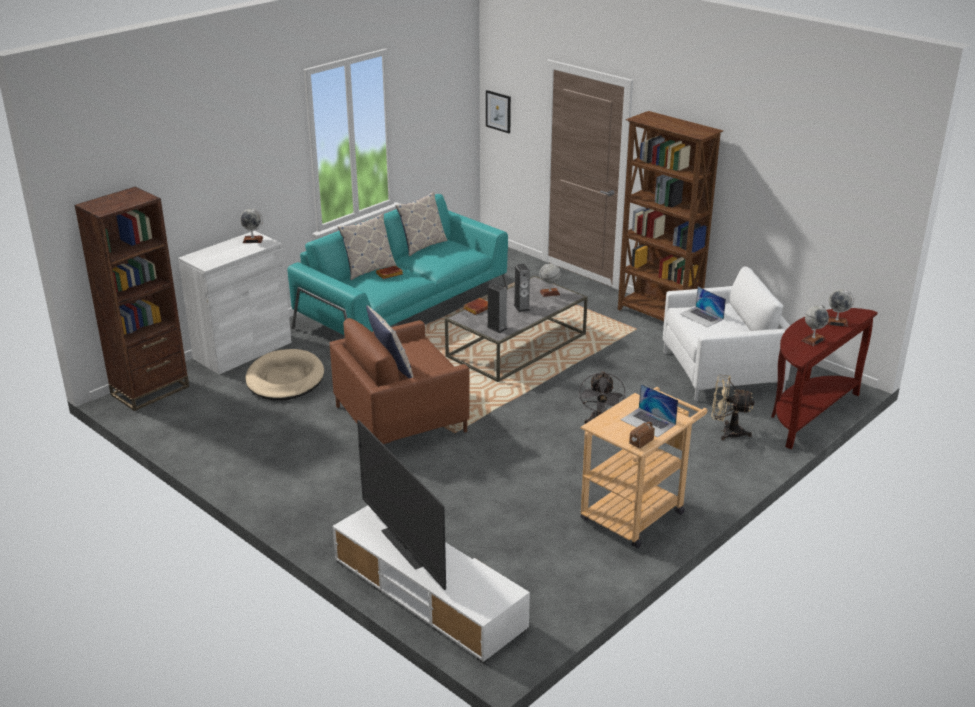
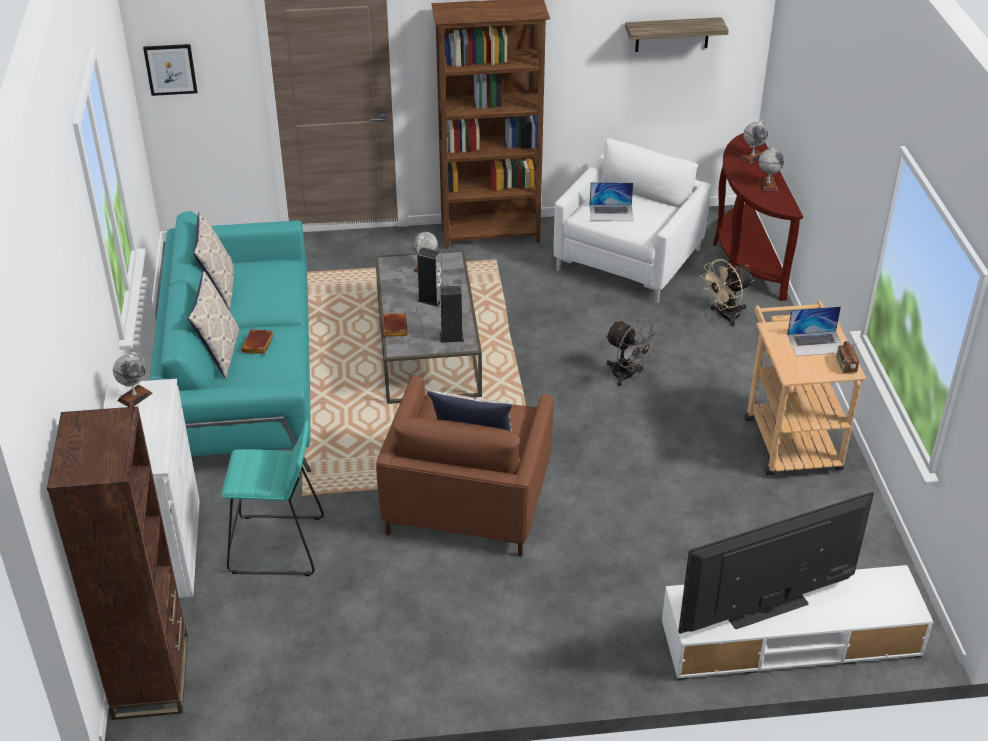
camera: 50 degrees left, 10 degrees up
beige dog bed [246,349,324,400] -> turquoise stool [221,420,324,576]
television [357,420,446,590] -> television turned 150 degrees clockwise [678,492,874,634]
none -> shelf [625,17,729,52]

